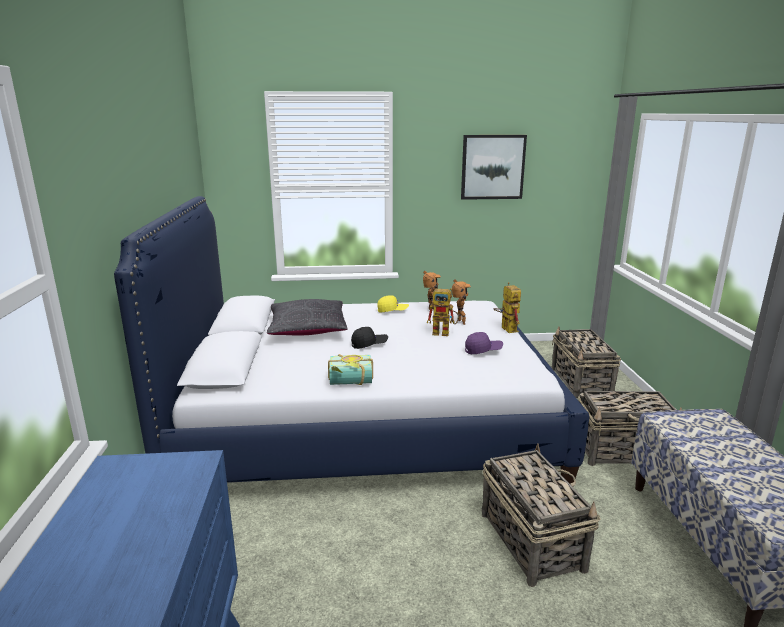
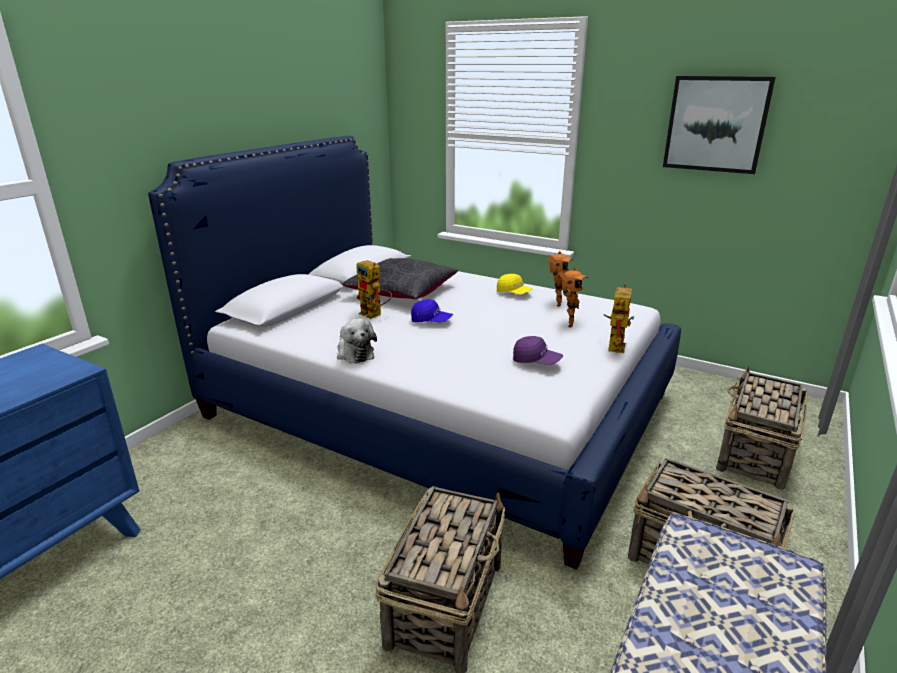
camera: 35 degrees right, 5 degrees up
book [328,354,373,385] -> plush toy [337,318,377,364]
black cap [351,327,388,349] -> blue cap [411,300,453,323]
toy robot [427,288,459,336] -> toy robot moved to [356,260,392,319]

